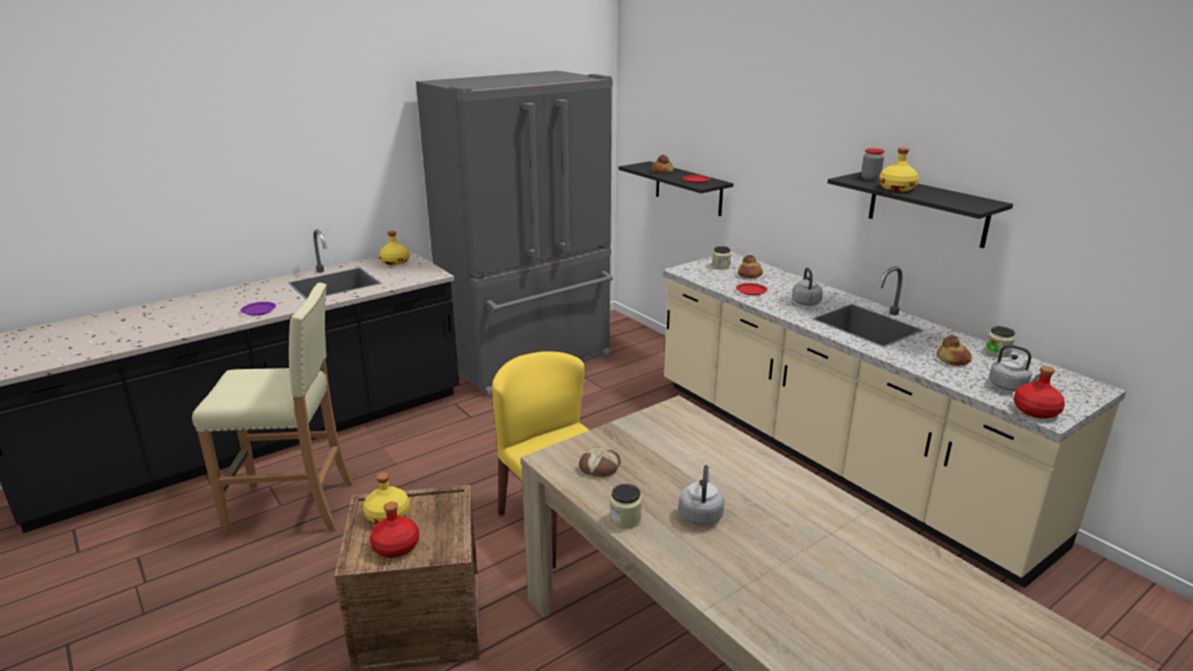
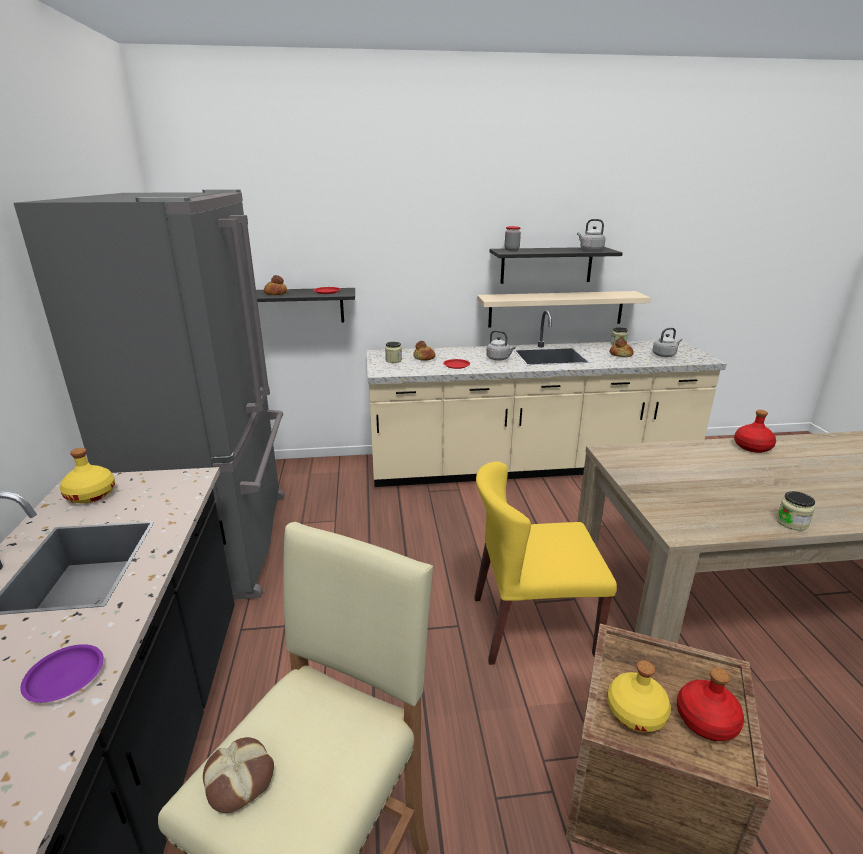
camera: 60 degrees left, 0 degrees up
bread [579,447,621,477] -> bread moved to [203,737,274,813]
grey kettle [678,465,725,526] -> grey kettle moved to [577,219,606,251]
yellow bottle [879,147,919,192] -> none
red bottle [1013,366,1065,418] -> red bottle moved to [734,410,776,453]
none -> beige shelf [477,291,651,328]

